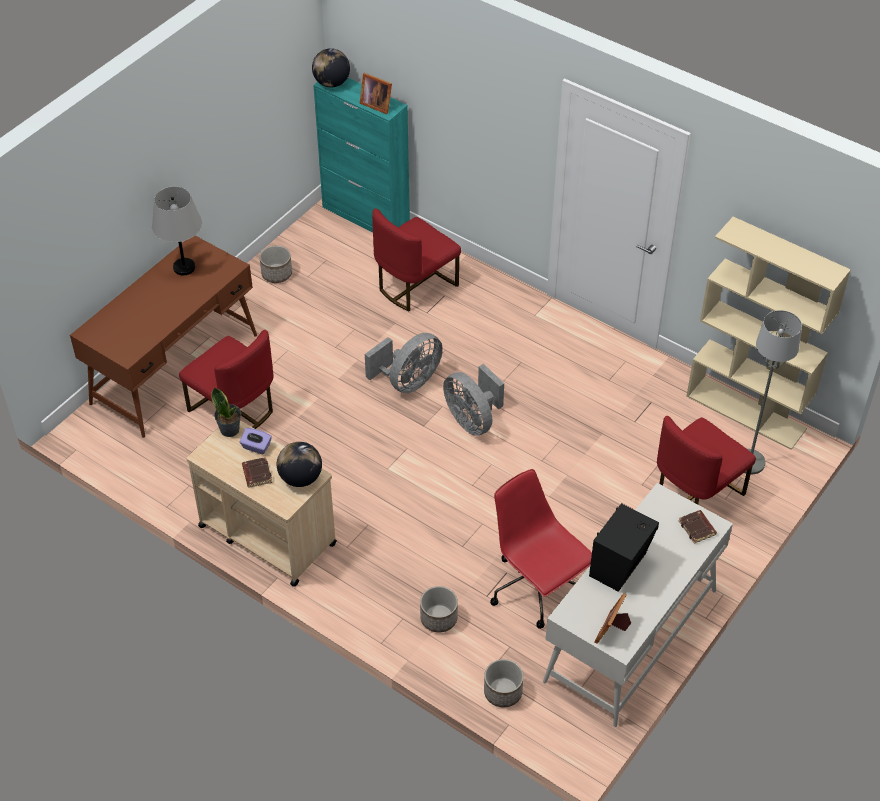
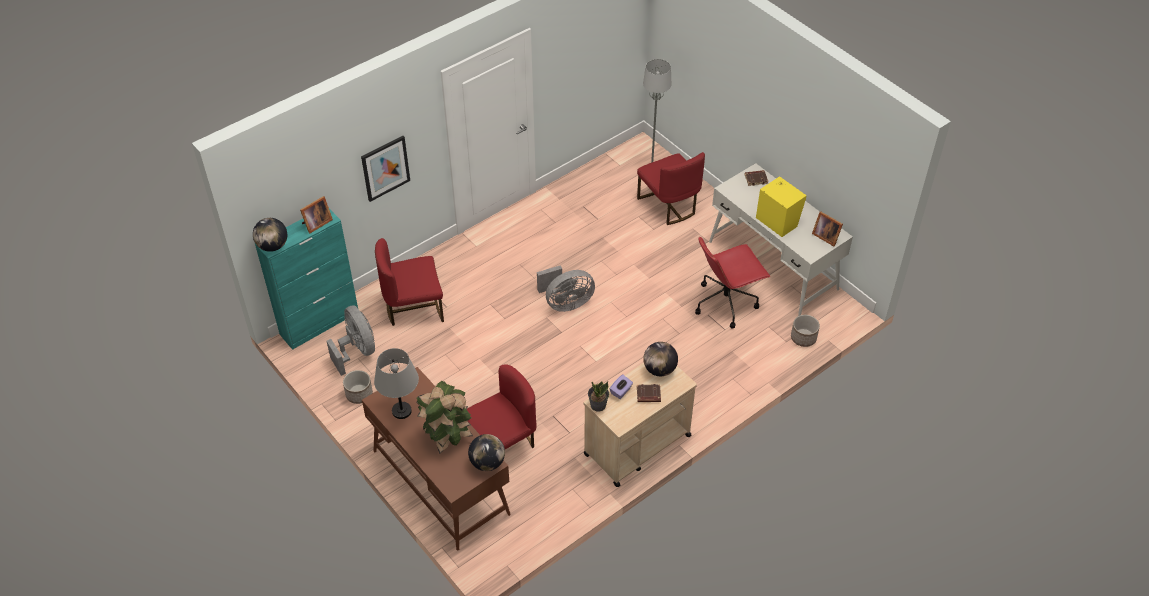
camera: 75 degrees left, 0 degrees up
grey fan [365,333,443,393] -> grey fan moved to [327,305,375,376]
red chair [372,208,461,312] -> red chair turned 105 degrees clockwise [375,238,444,326]
planter [420,586,458,633] -> none
black speaker [589,503,659,592] -> yellow speaker [756,176,807,237]
beige bookcase [686,217,851,450] -> none
none -> picture [361,136,410,202]
none -> potted plant [417,381,473,454]
none -> globe [468,434,505,471]

